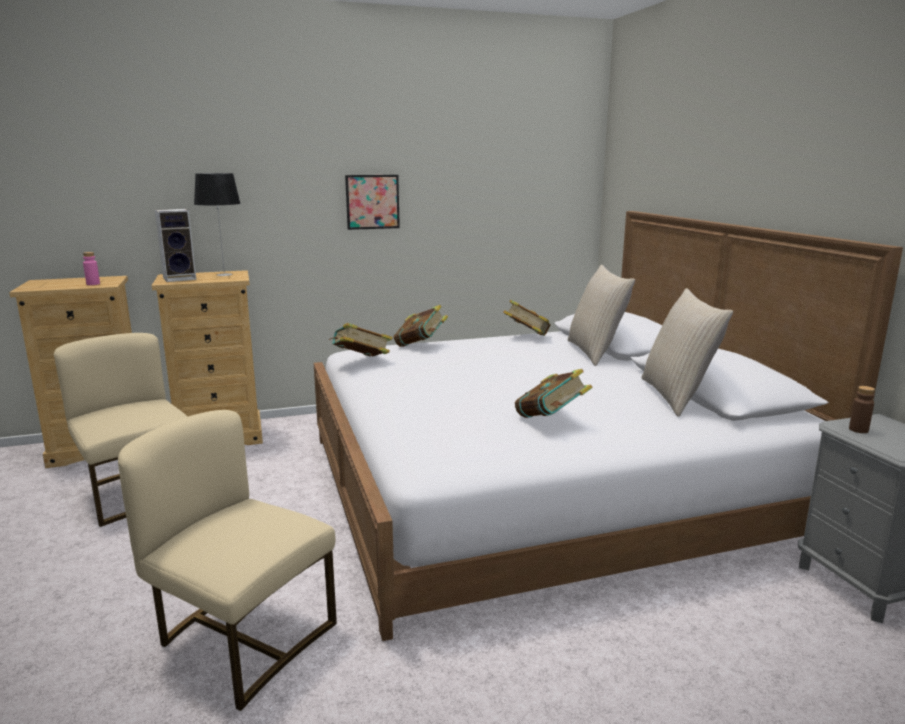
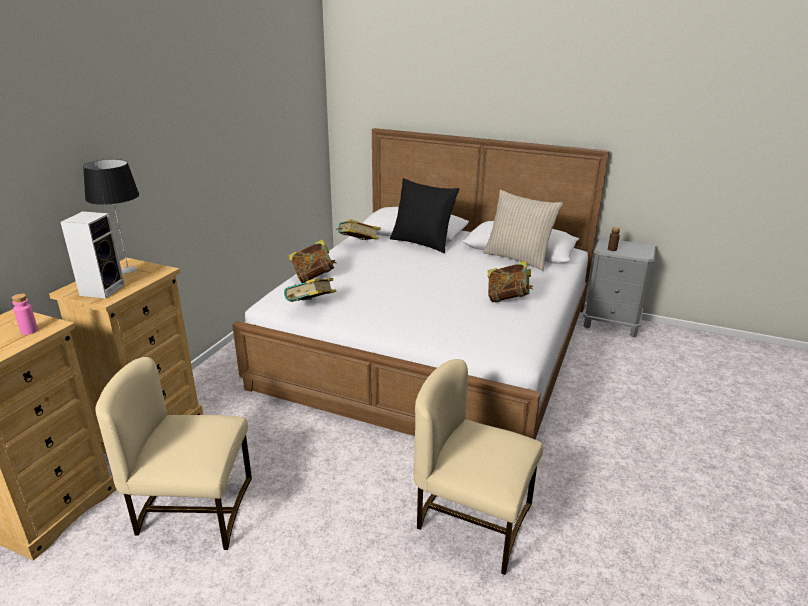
camera: 50 degrees left, 10 degrees up
beige chair [118,410,337,711] -> beige chair turned 45 degrees clockwise [413,359,543,575]
picture [345,175,400,230] -> none
beige pillow [568,265,635,366] -> black pillow [390,178,459,253]

